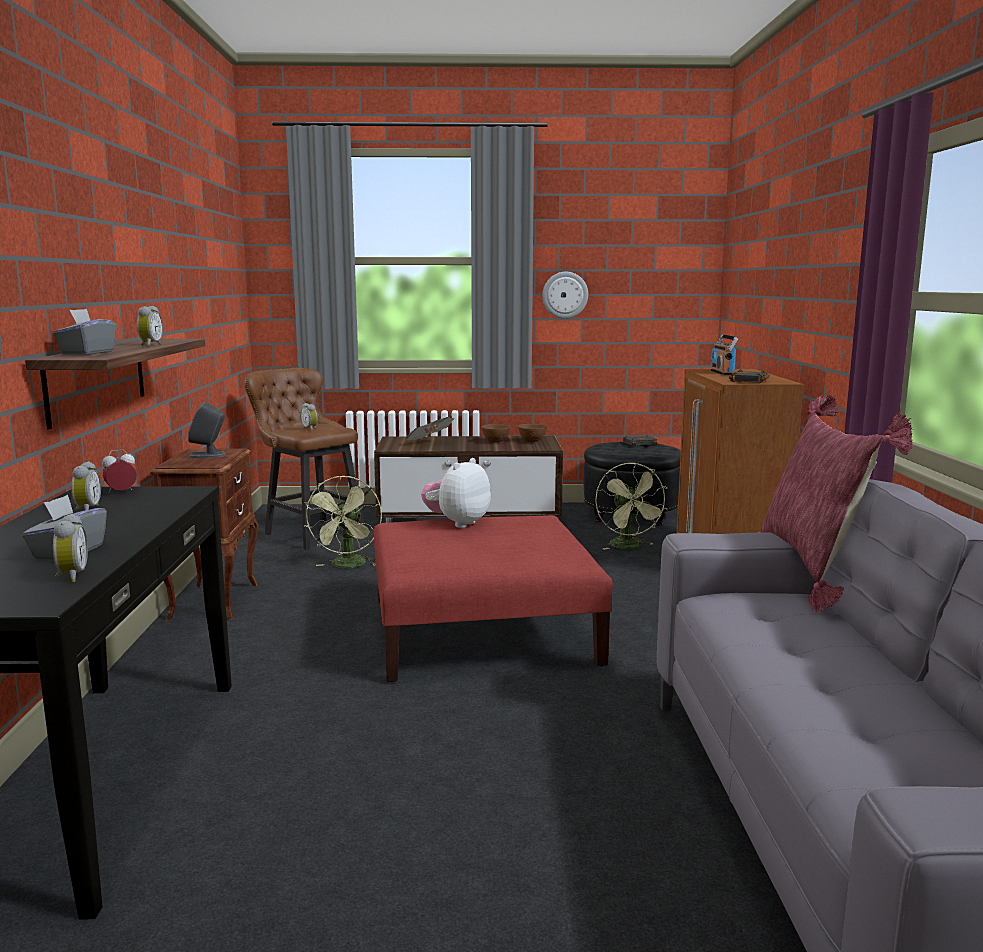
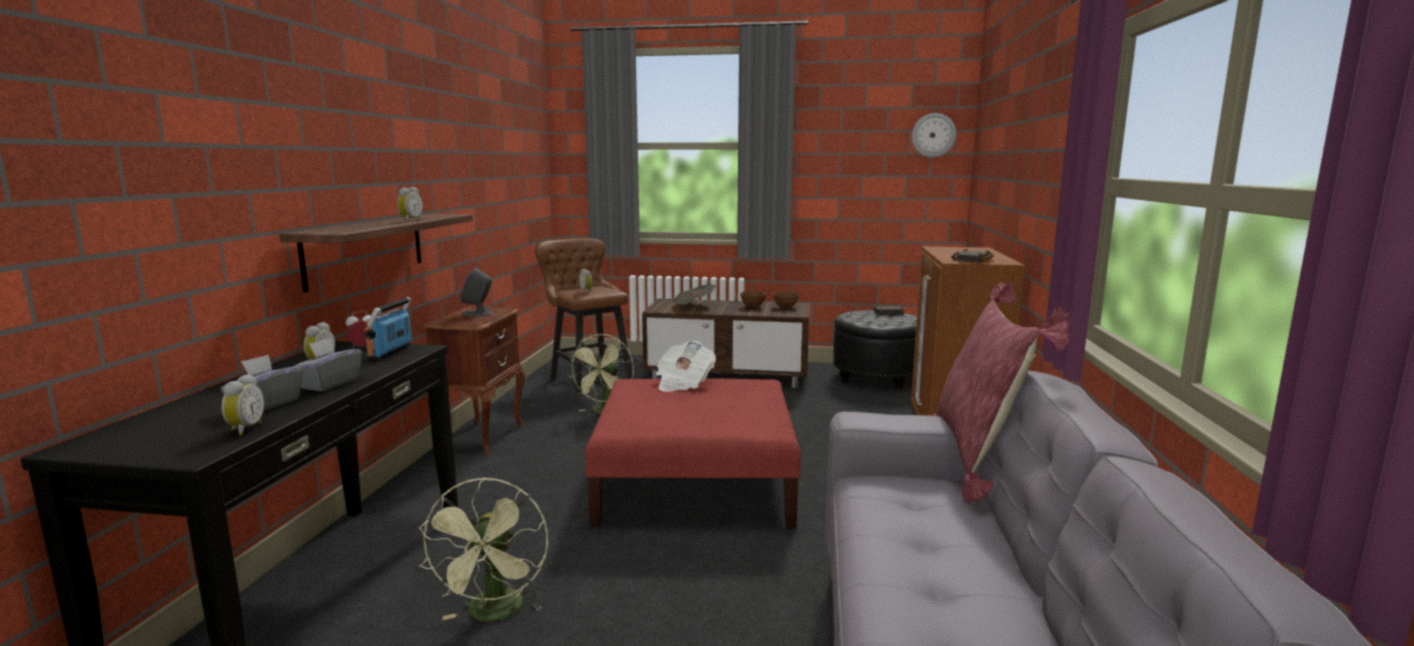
camera: 10 degrees right, 0 degrees up
grey tissue box [53,309,117,355] -> grey tissue box moved to [293,338,362,391]
plush toy [421,458,491,528] -> newspaper [656,341,716,392]
wall clock [542,272,588,319] -> wall clock moved to [912,113,956,158]
green fan [595,462,668,550] -> green fan moved to [419,477,548,621]
radio [711,334,738,375] -> radio moved to [365,297,412,359]

